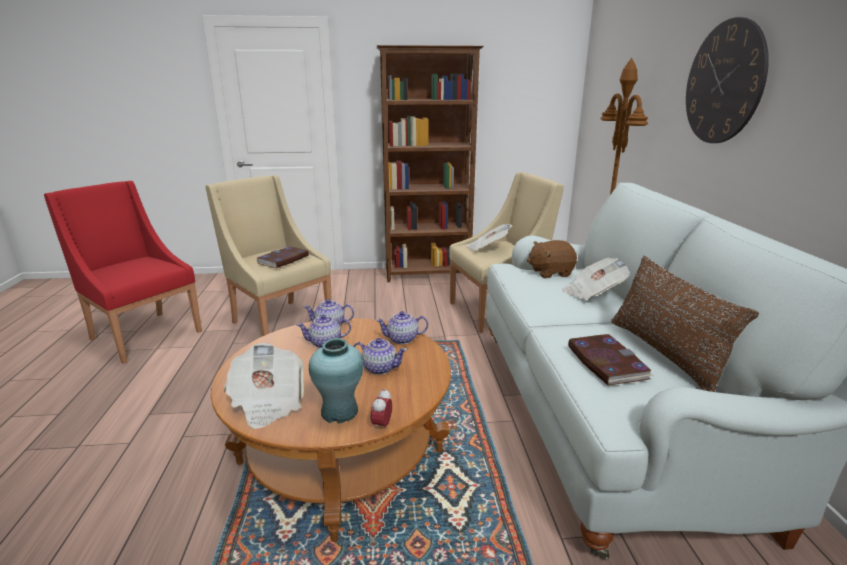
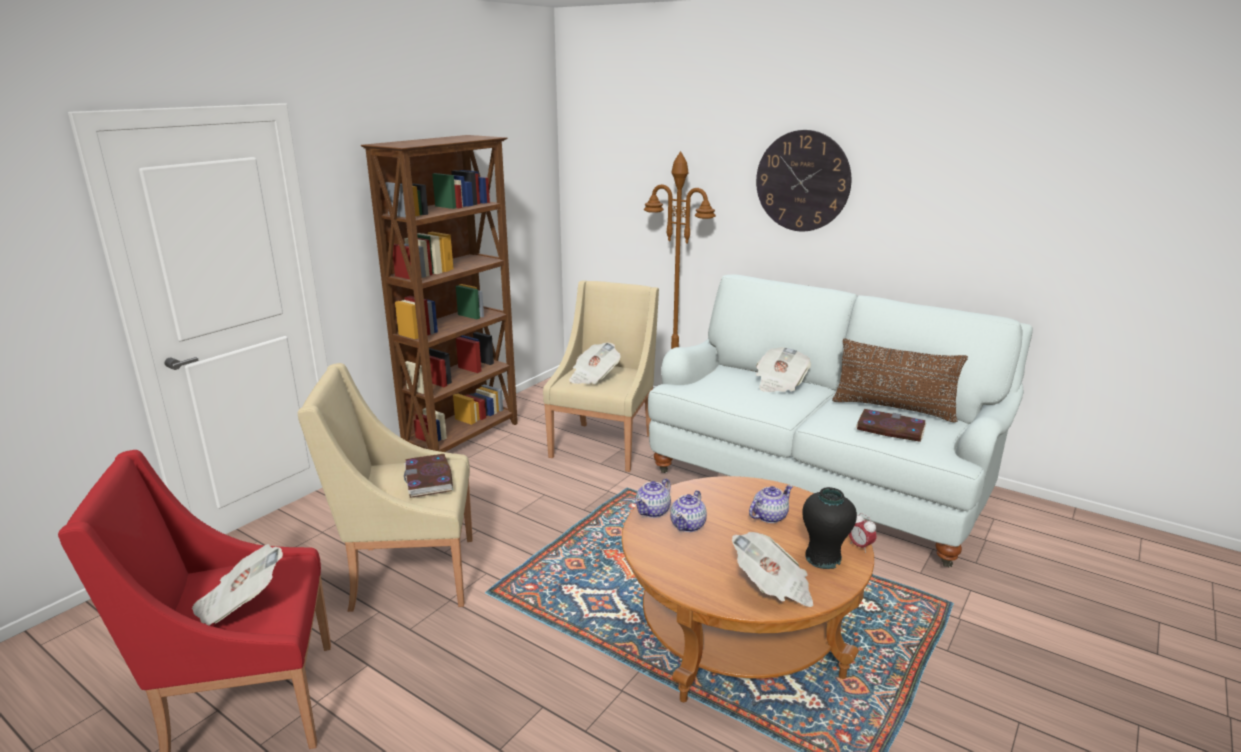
camera: 50 degrees left, 0 degrees up
turquoise vase [309,338,364,423] -> black vase [802,487,857,569]
teapot [376,311,428,344] -> none
brown plush toy [527,240,577,278] -> none
none -> newspaper [192,544,283,626]

